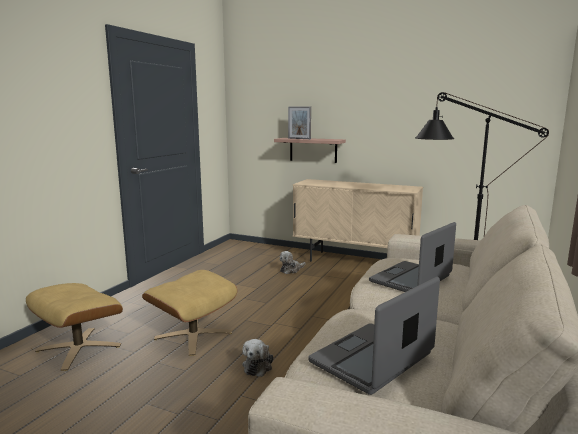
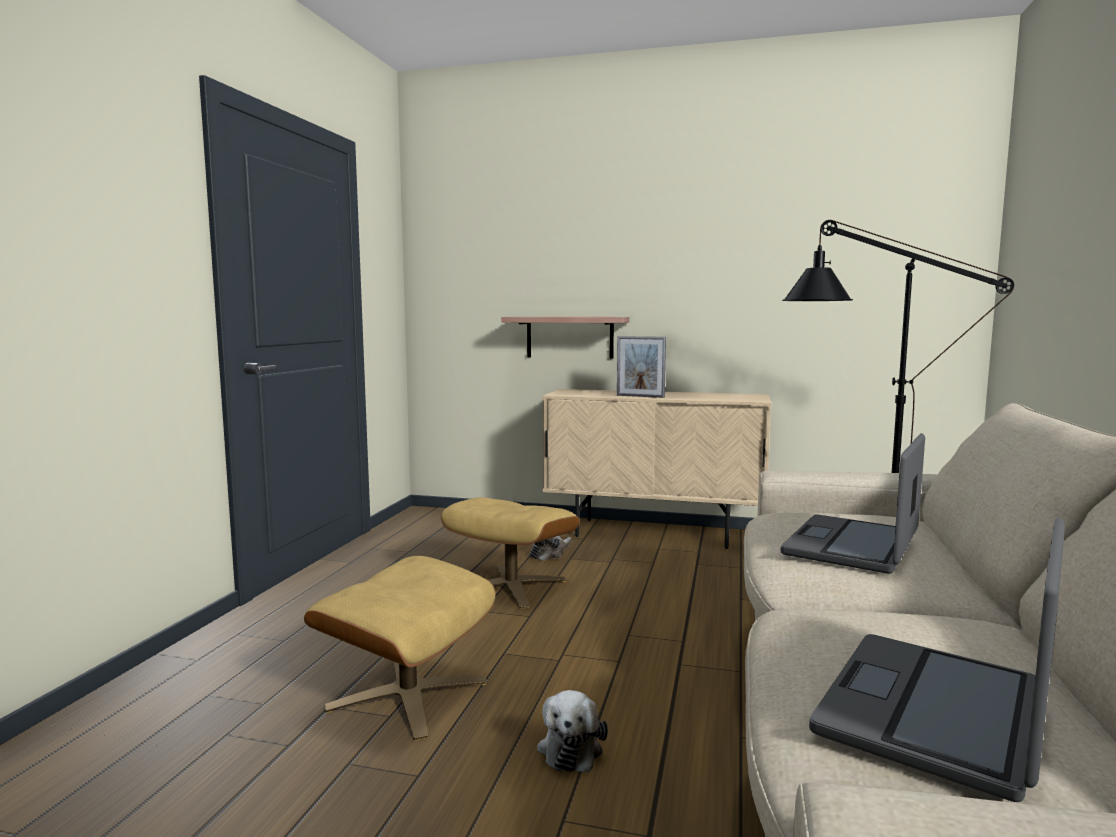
camera: 10 degrees left, 5 degrees down
beige ottoman [26,283,123,371] -> beige ottoman moved to [441,497,580,609]
picture frame [288,106,311,139] -> picture frame moved to [617,336,666,398]

